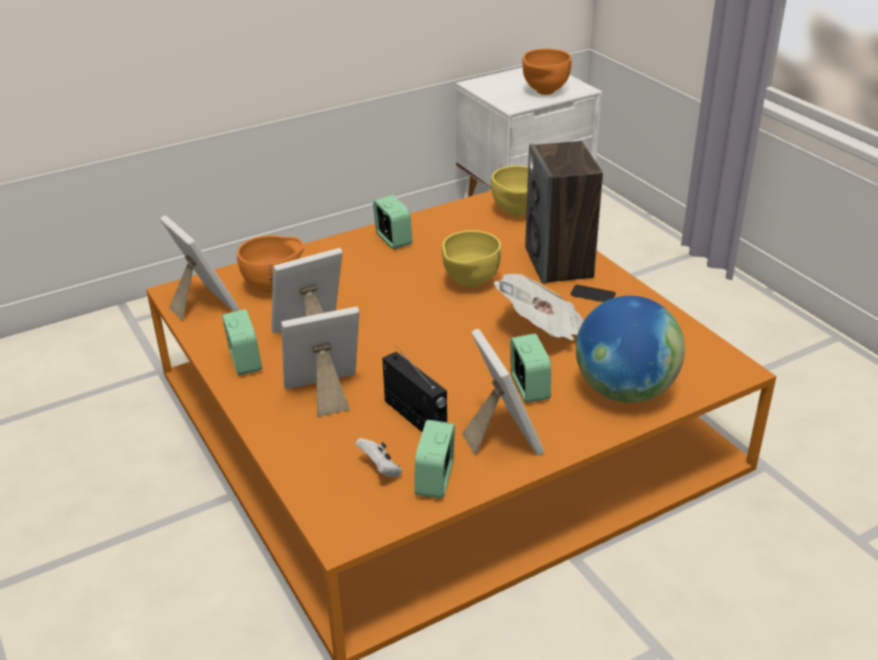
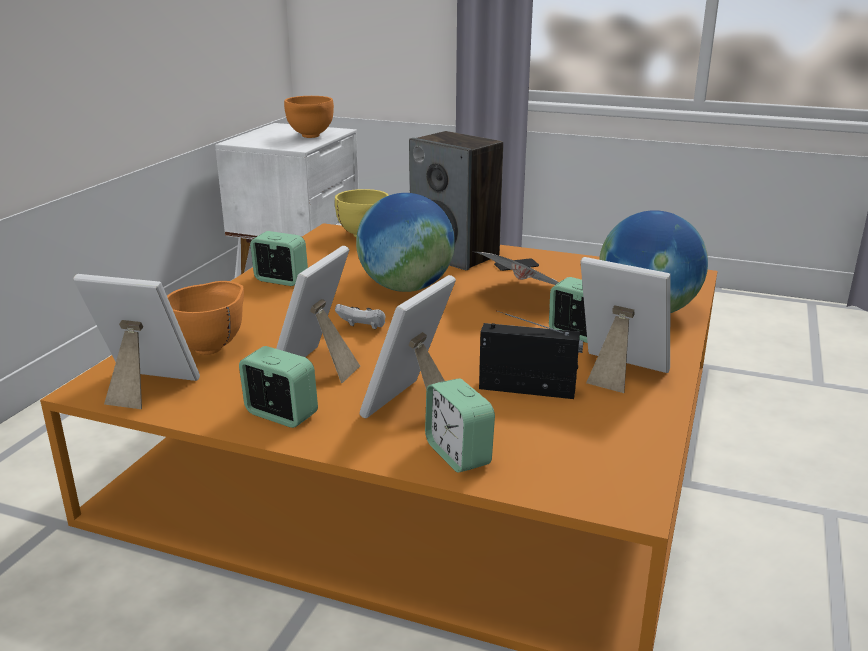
camera: 40 degrees left, 10 degrees down
white game controller [355,438,402,478] -> white game controller moved to [335,304,385,329]
alarm clock [414,420,455,498] -> alarm clock moved to [425,378,495,472]
yellow bowl [442,230,502,288] -> globe [356,193,455,292]

